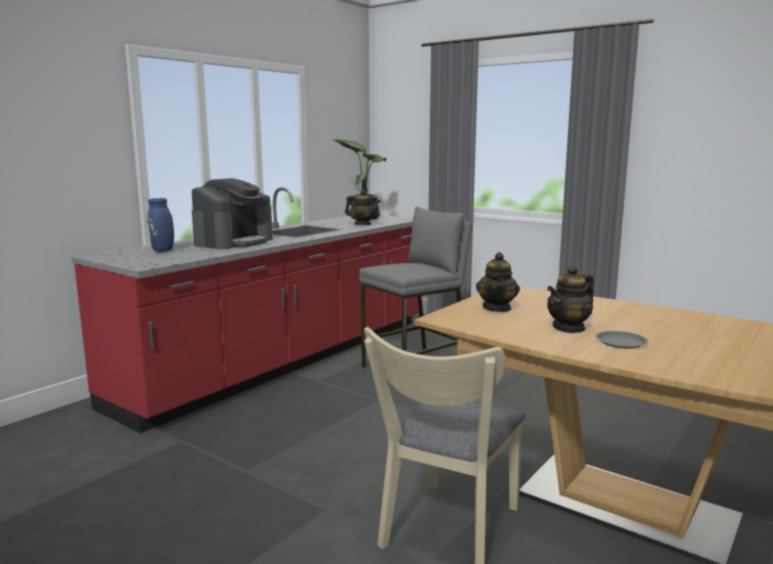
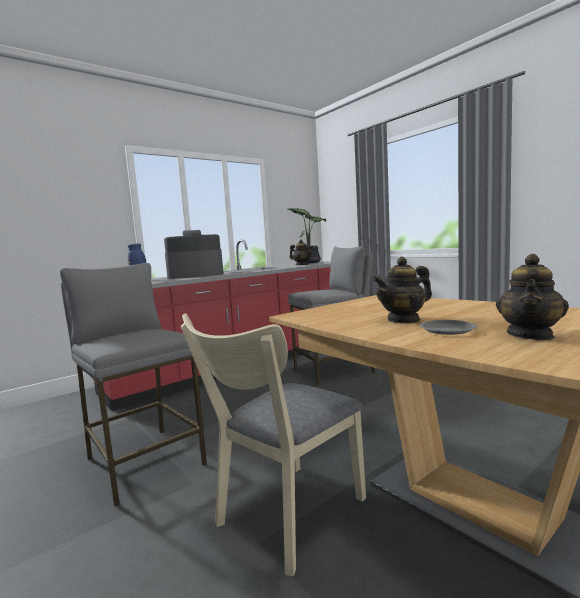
camera: 15 degrees right, 5 degrees down
coffee machine [192,178,273,249] -> coffee machine turned 150 degrees counterclockwise [164,230,224,279]
teapot [476,252,520,312] -> teapot moved to [496,254,569,340]
none -> grey stool [60,263,207,507]

